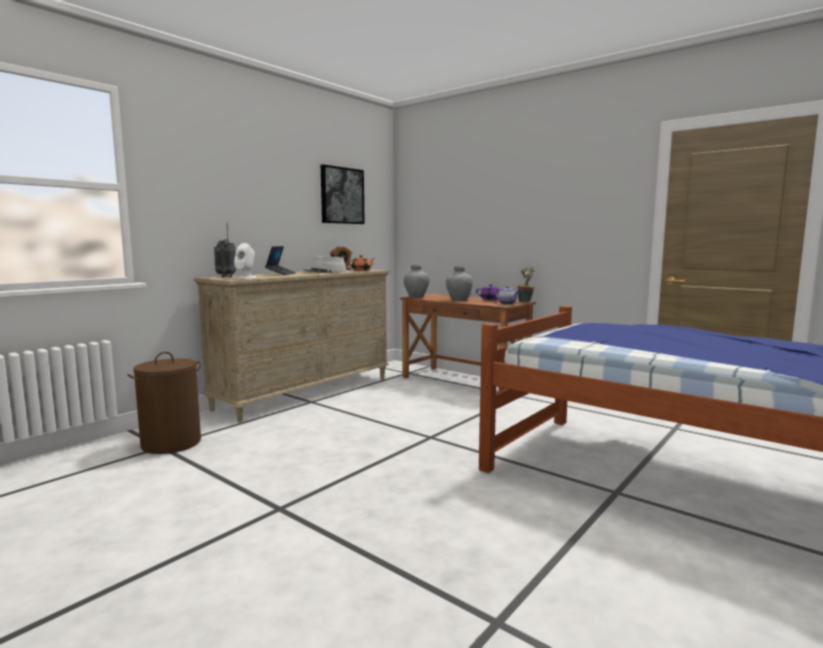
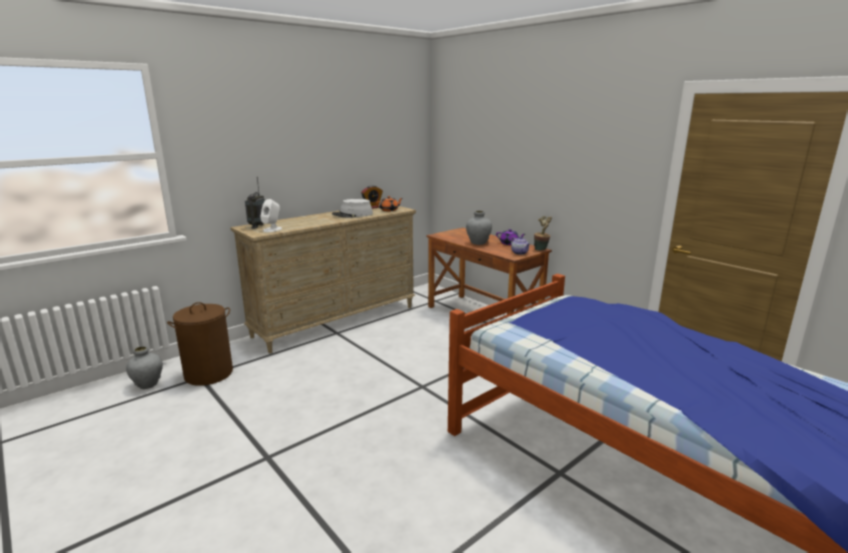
camera: 10 degrees right, 10 degrees up
laptop [265,246,296,275] -> none
picture [321,164,365,224] -> none
grey vase [404,265,429,298] -> grey vase moved to [126,346,163,389]

